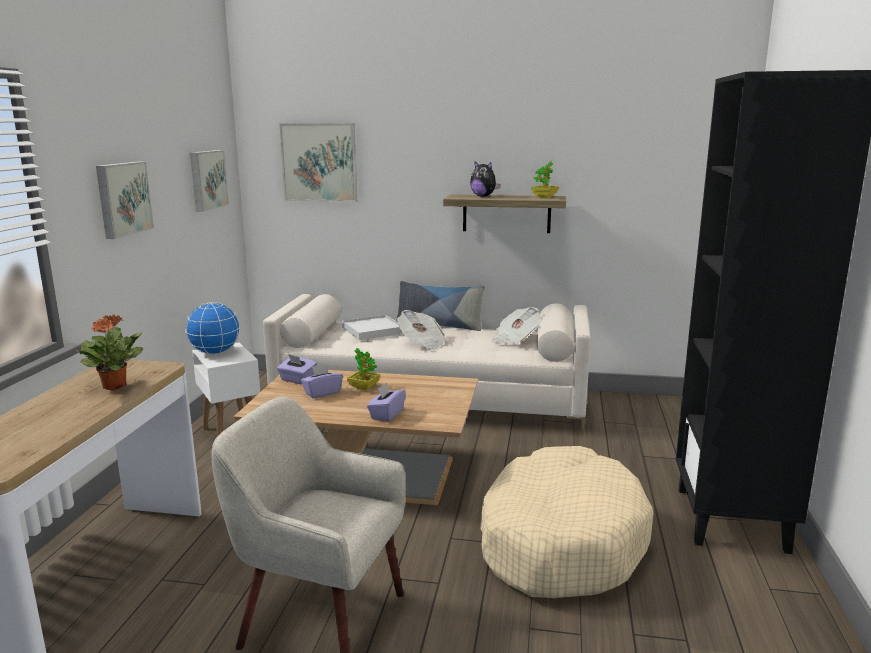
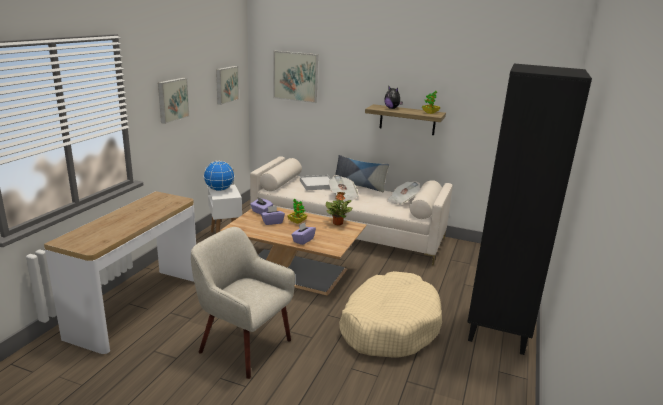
camera: 10 degrees right, 5 degrees up
potted plant [78,315,143,390] -> potted plant moved to [326,192,352,226]

